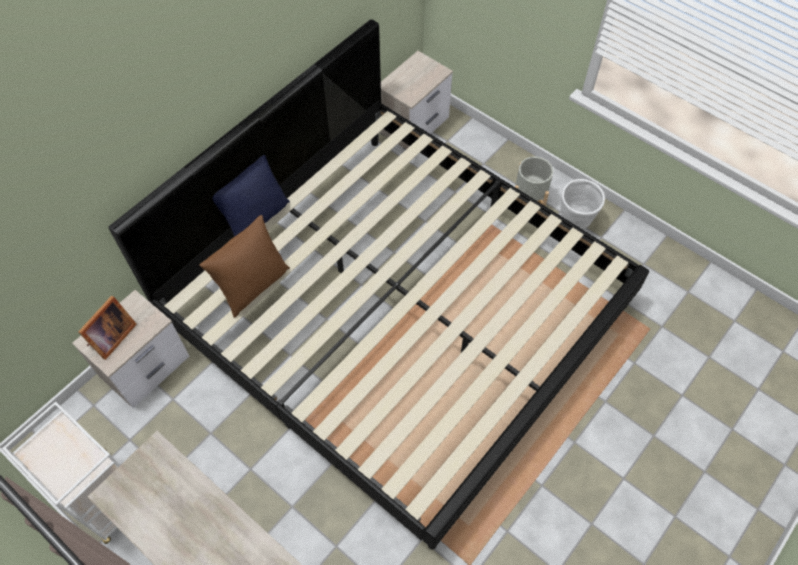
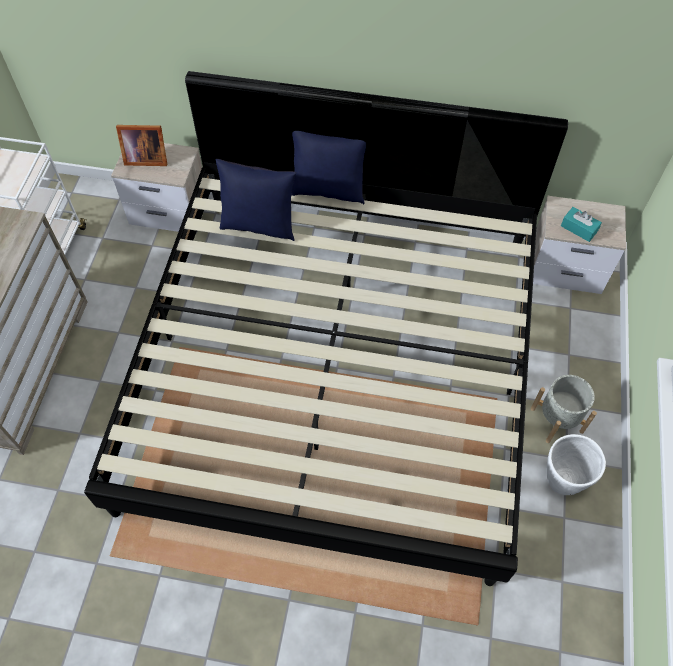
camera: 60 degrees right, 0 degrees up
brown pillow [200,215,290,318] -> blue pillow [216,159,296,241]
none -> turquoise tissue box [561,207,602,242]

